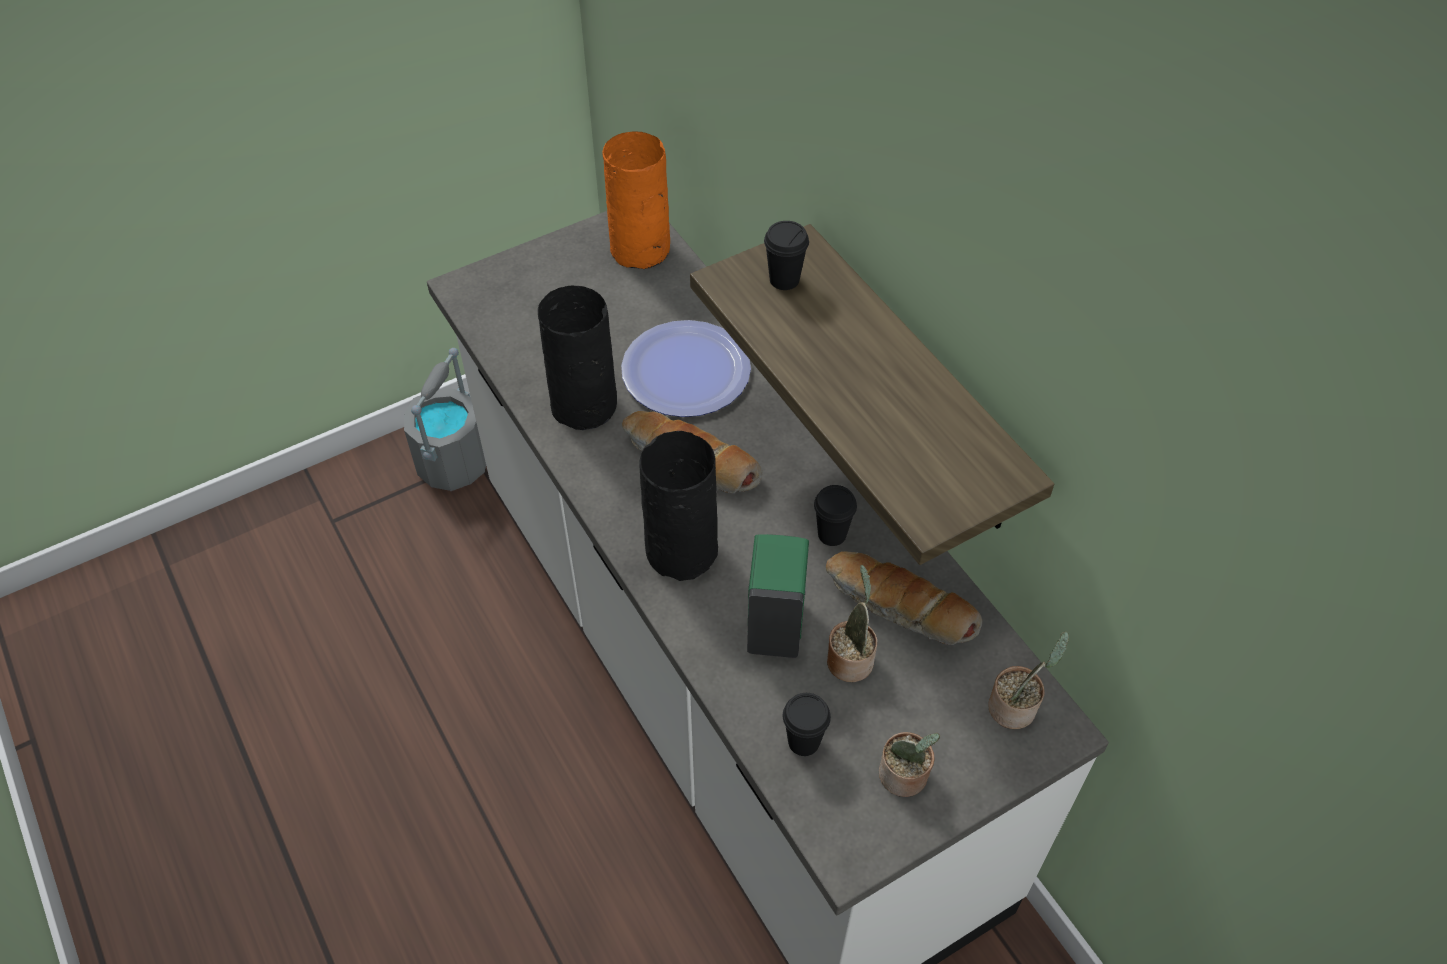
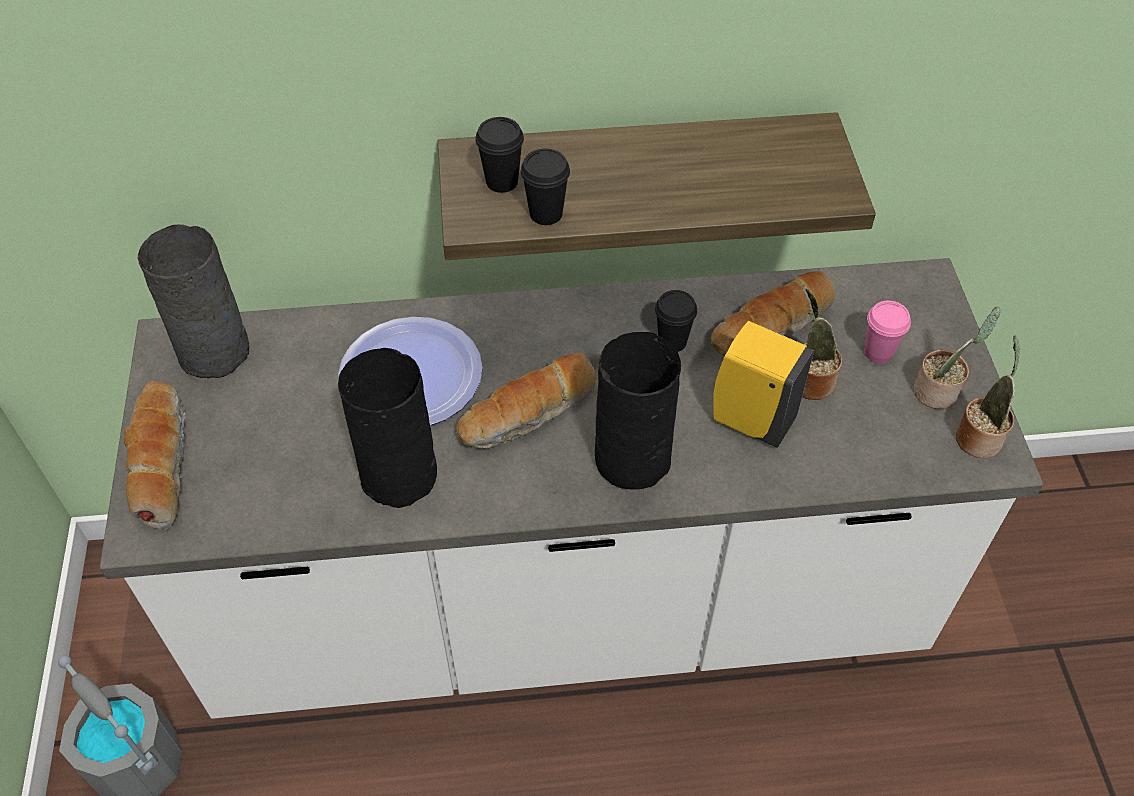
camera: 65 degrees left, 0 degrees up
orange vase [603,131,670,269] -> grey vase [138,225,250,378]
green soap dispenser [747,534,809,658] -> yellow soap dispenser [713,321,814,448]
black cup [783,693,831,756] -> black cup moved to [520,149,570,225]
potted plant [988,631,1069,729] -> potted plant moved to [956,335,1021,458]
none -> bread [124,381,186,530]
none -> pink cup [864,301,911,363]

